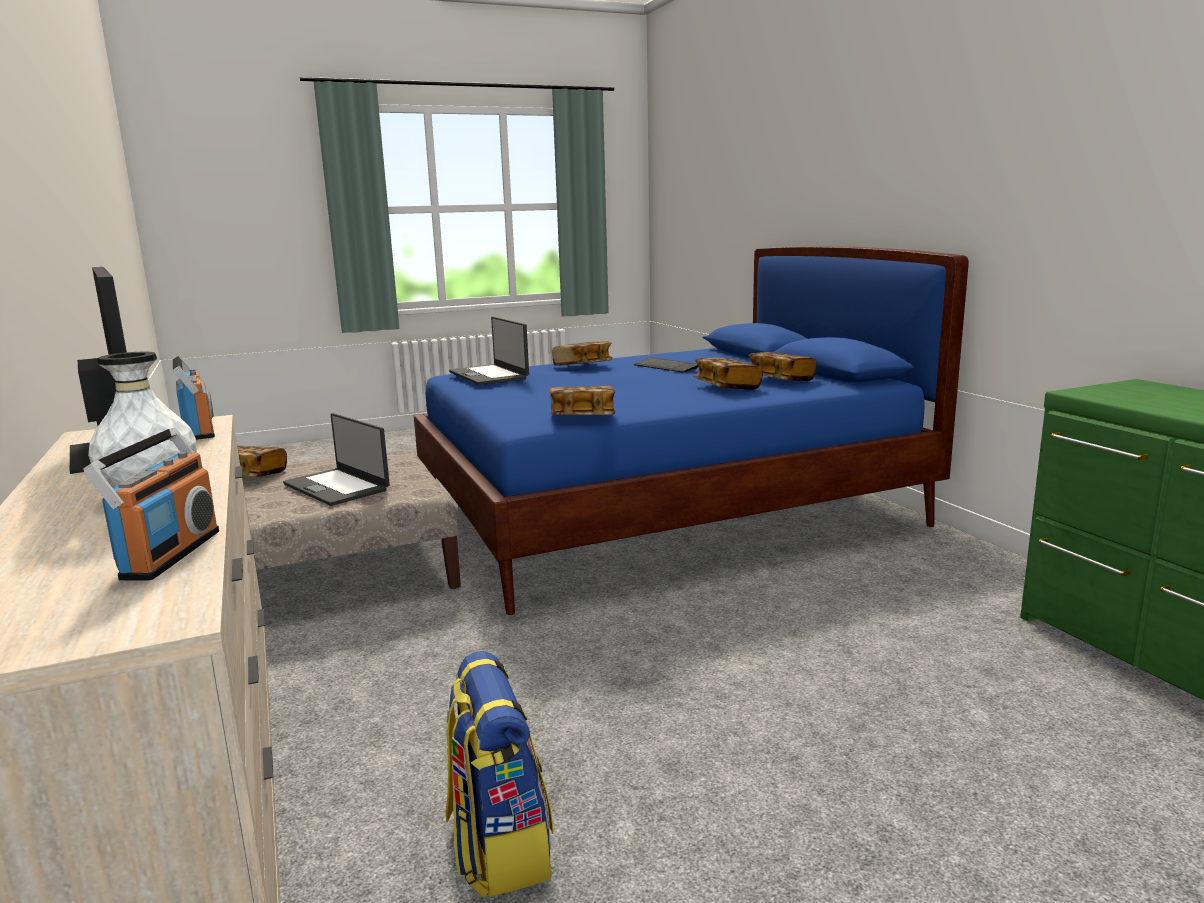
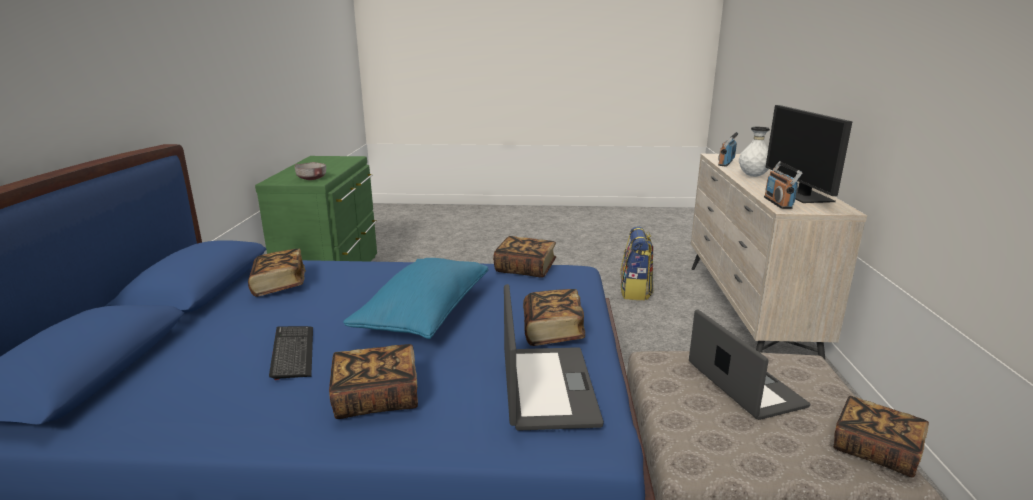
camera: 155 degrees left, 5 degrees up
book [694,358,763,390] -> book moved to [523,289,585,346]
none -> grey bowl [295,162,326,180]
none -> blue pillow [343,258,489,339]

